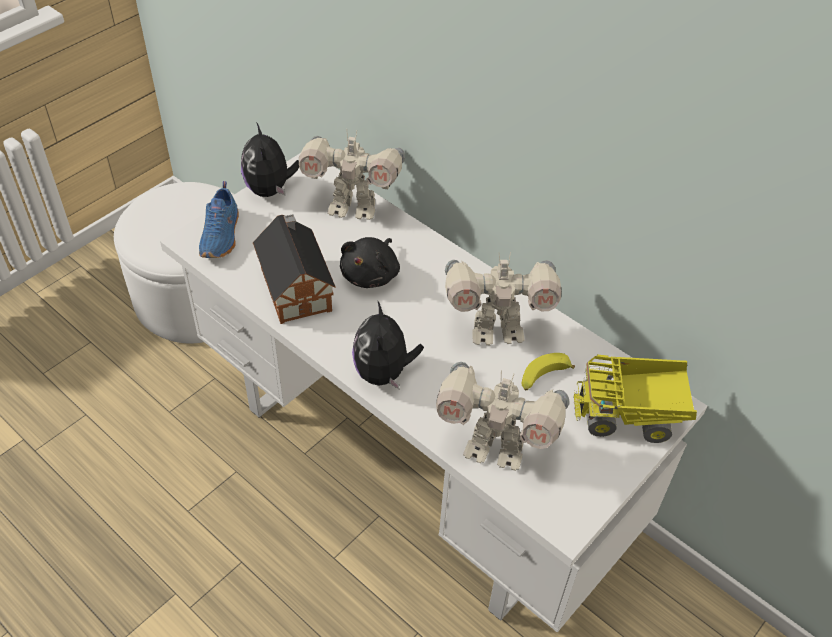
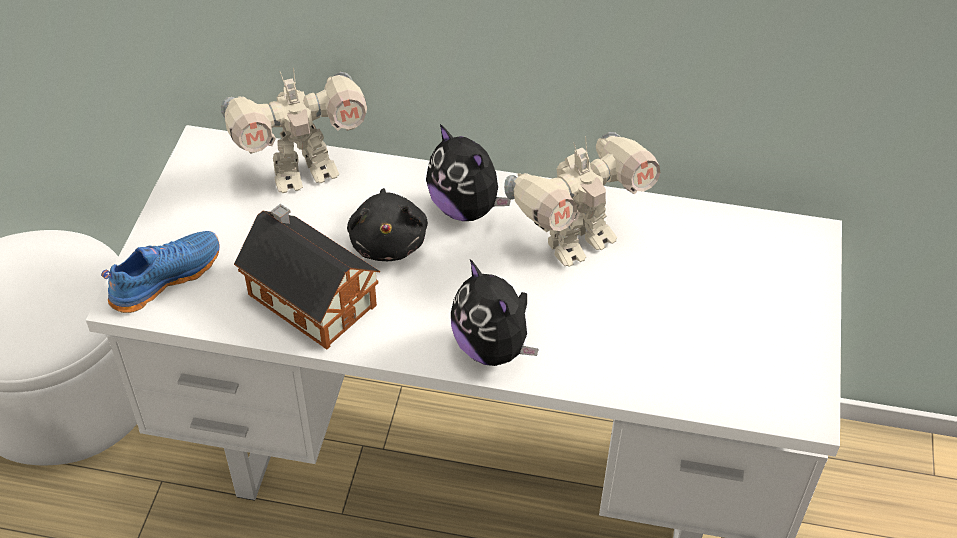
camera: 30 degrees left, 0 degrees up
blue shoe [199,181,239,258] -> blue shoe turned 105 degrees counterclockwise [101,231,220,313]
plush toy [241,122,299,197] -> plush toy moved to [426,124,511,221]
toy robot [436,362,569,471] -> none
banana [522,353,575,390] -> none
toy truck [573,355,697,443] -> none

